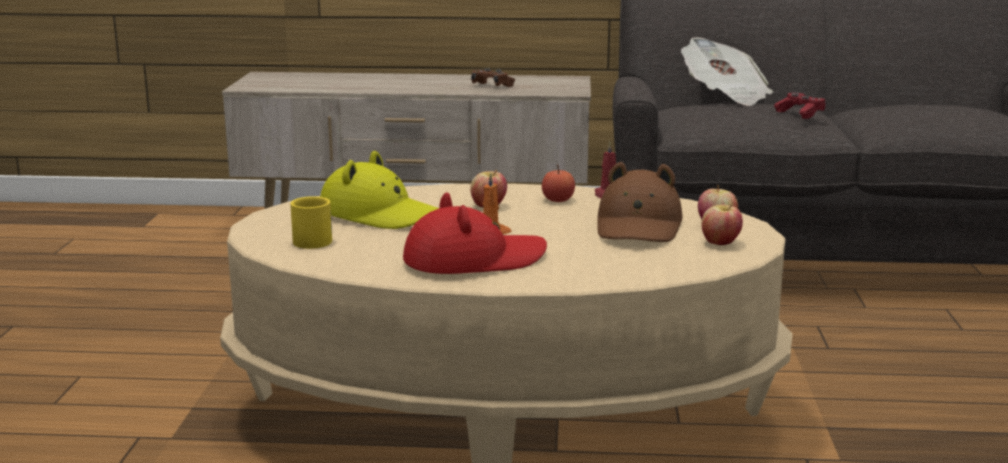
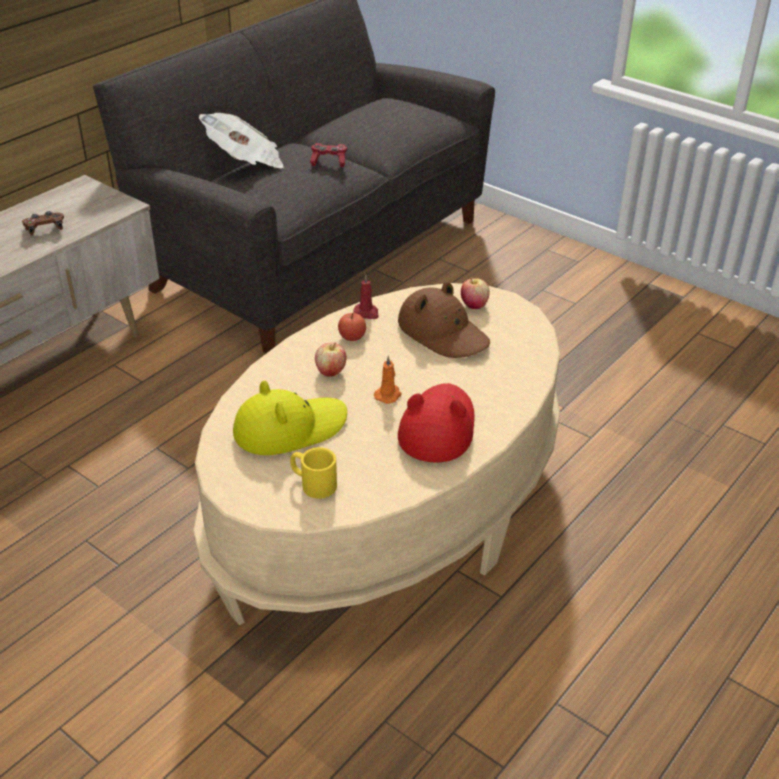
camera: 55 degrees left, 20 degrees up
apple [701,204,743,245] -> none

